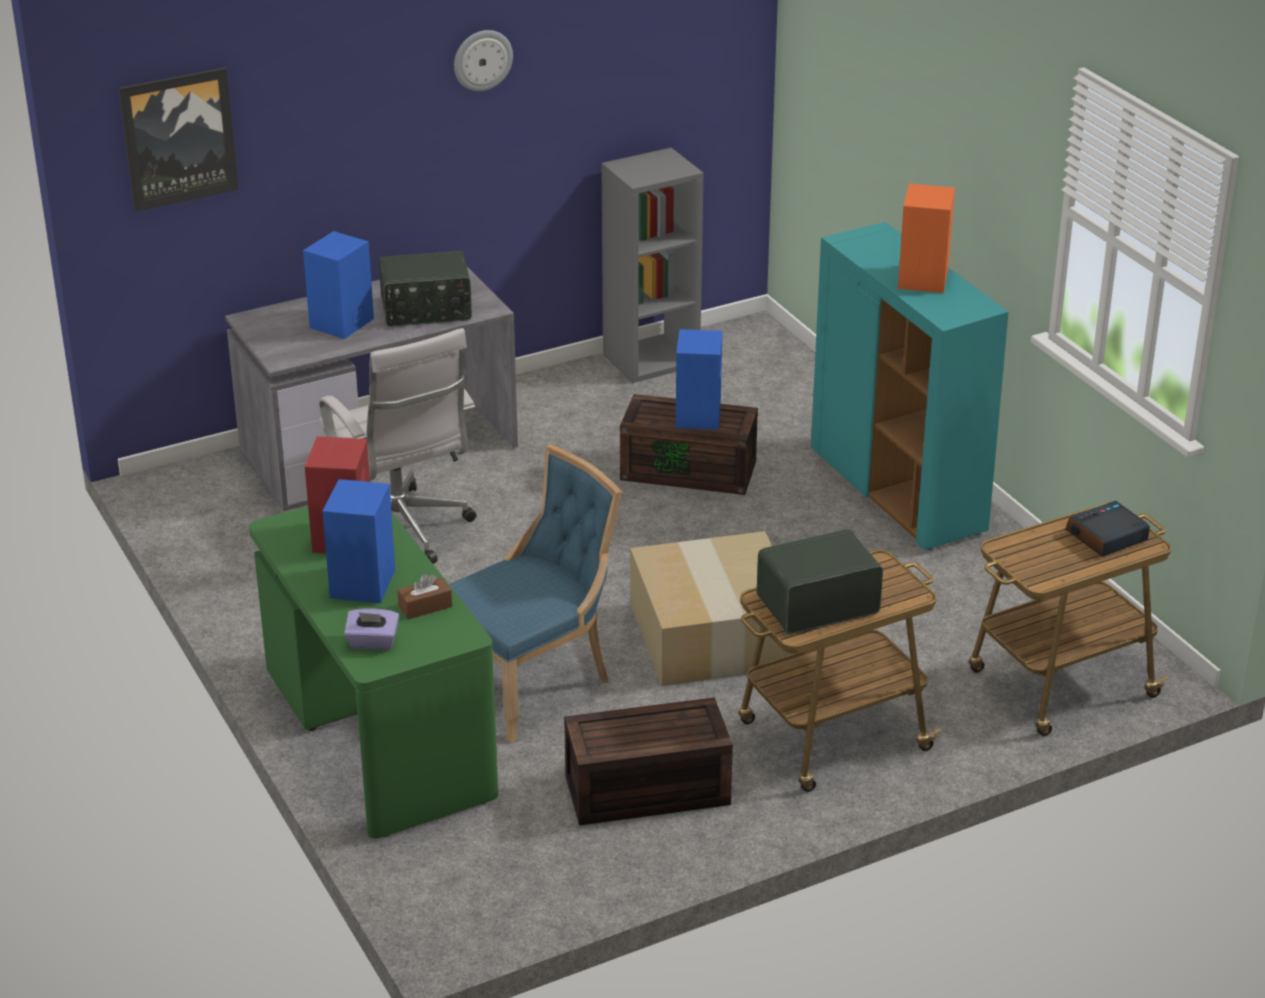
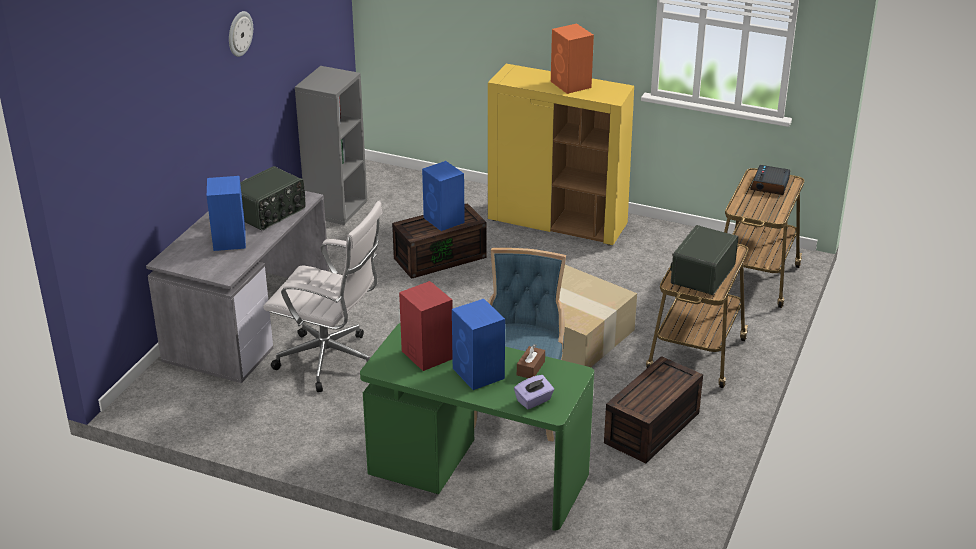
camera: 40 degrees left, 0 degrees up
picture [119,68,239,212] -> none
turquoise cabinet [811,222,1009,550] -> yellow cabinet [488,64,634,245]

